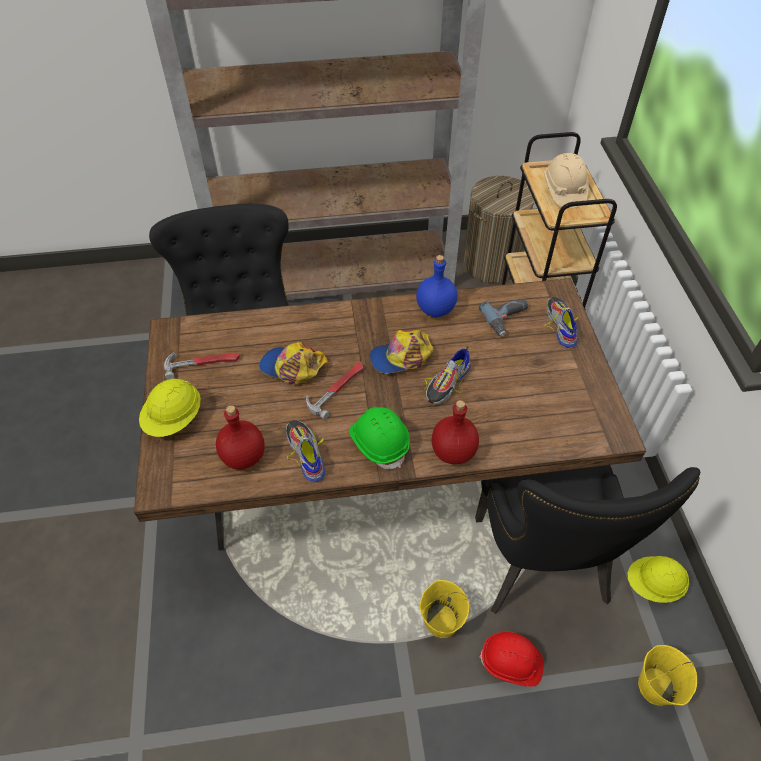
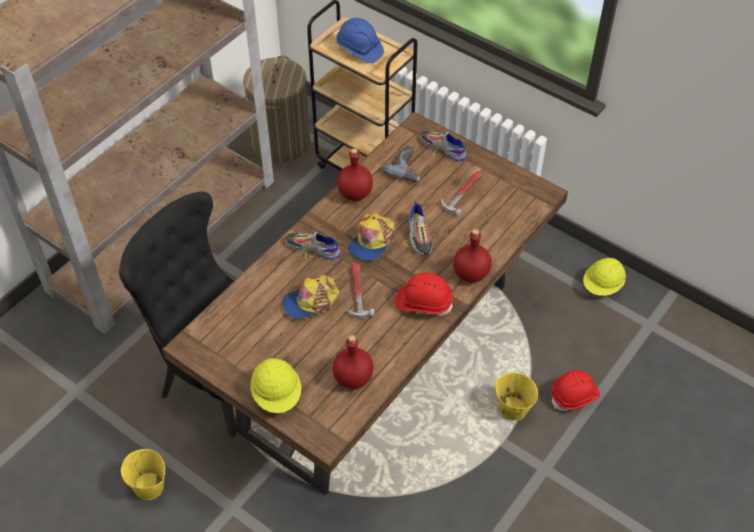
camera: 45 degrees left, 0 degrees up
hammer [164,352,240,380] -> hammer moved to [441,171,482,216]
shoe [286,420,325,482] -> shoe moved to [285,232,341,260]
green hard hat [349,407,410,469] -> red hard hat [395,272,453,315]
blue bottle [416,255,458,317] -> red bottle [337,148,373,201]
black chair [475,465,700,614] -> none
beige hard hat [544,153,589,208] -> blue hard hat [336,18,384,63]
yellow bucket [638,645,697,706] -> yellow bucket moved to [121,449,165,500]

